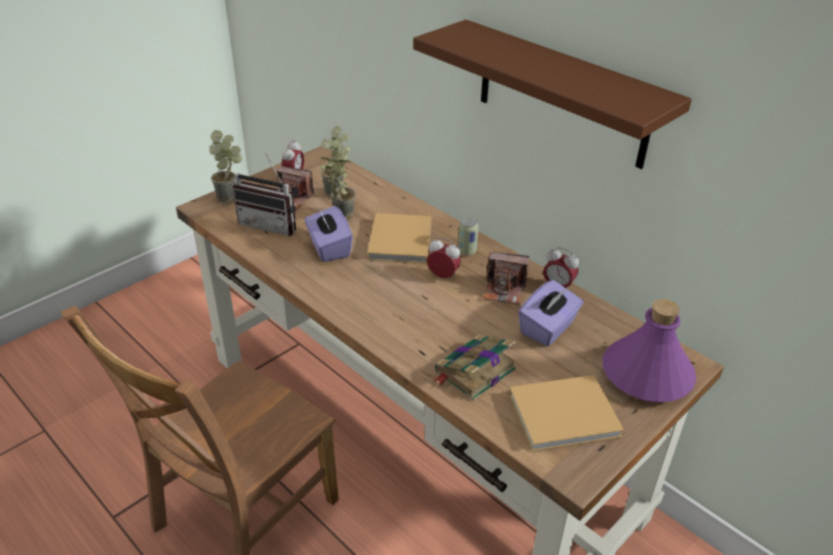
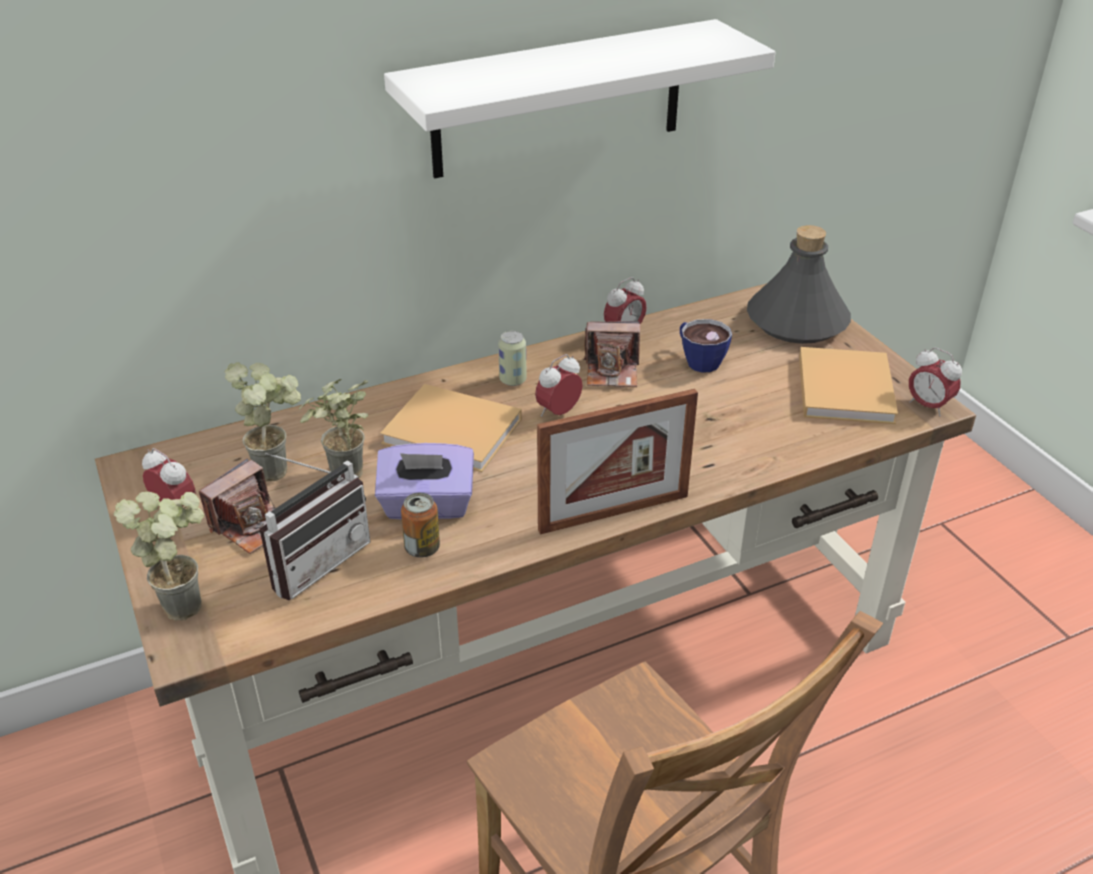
camera: 70 degrees left, 0 degrees up
brown shelf [413,20,692,169] -> white shelf [384,19,775,178]
book [433,334,516,401] -> none
camera [483,252,529,305] -> camera turned 60 degrees clockwise [583,321,640,387]
purple tissue box [518,280,583,346] -> cup [680,319,732,373]
purple bottle [602,299,696,402] -> grey bottle [747,225,851,344]
none -> can [401,493,440,558]
none -> picture frame [537,389,698,535]
none -> alarm clock [909,347,962,417]

